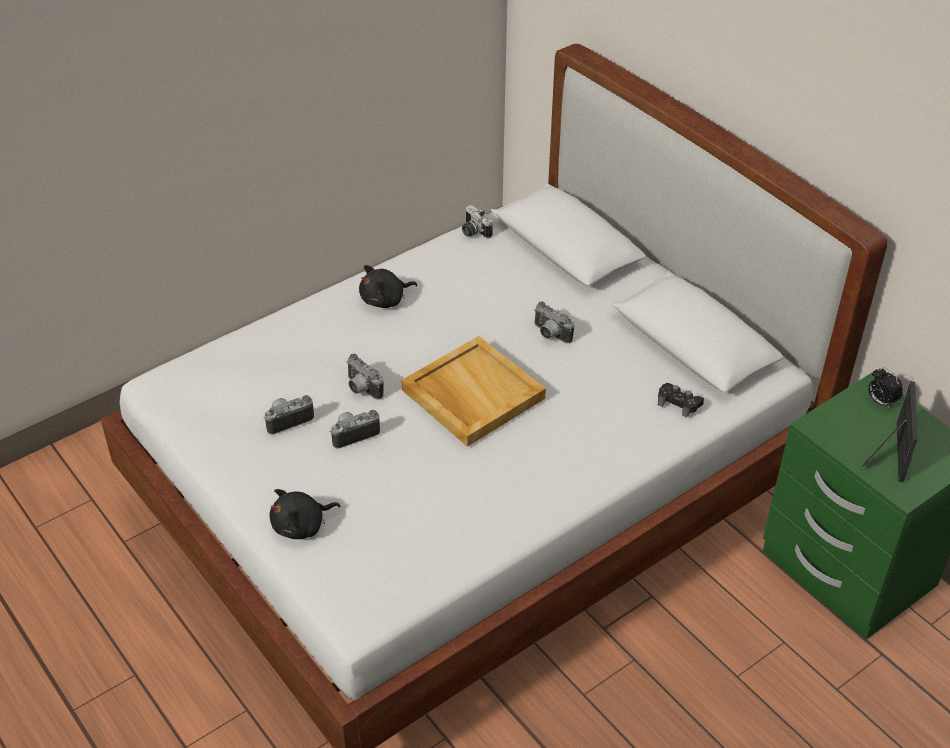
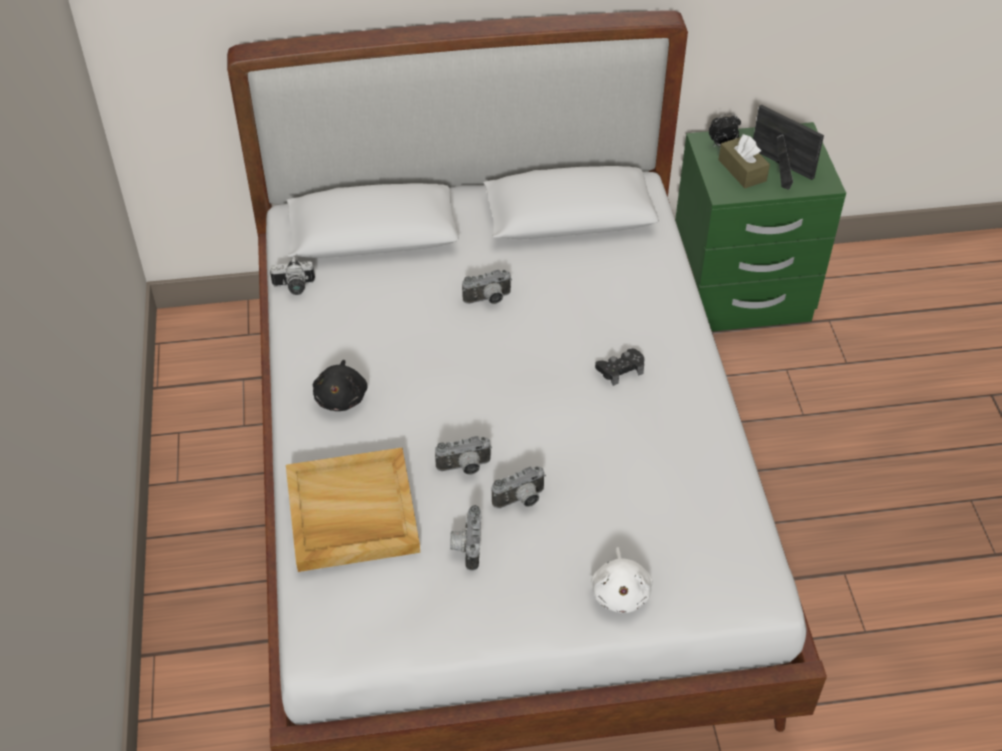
camera: 60 degrees left, 5 degrees up
black plush toy [270,489,340,539] -> white plush toy [591,547,653,613]
camera [331,410,380,448] -> camera turned 120 degrees counterclockwise [492,466,546,508]
beige tray [401,336,546,447] -> beige tray moved to [286,448,420,572]
black game controller [658,383,704,418] -> black game controller moved to [595,348,644,386]
none -> brown tissue box [719,134,770,188]

